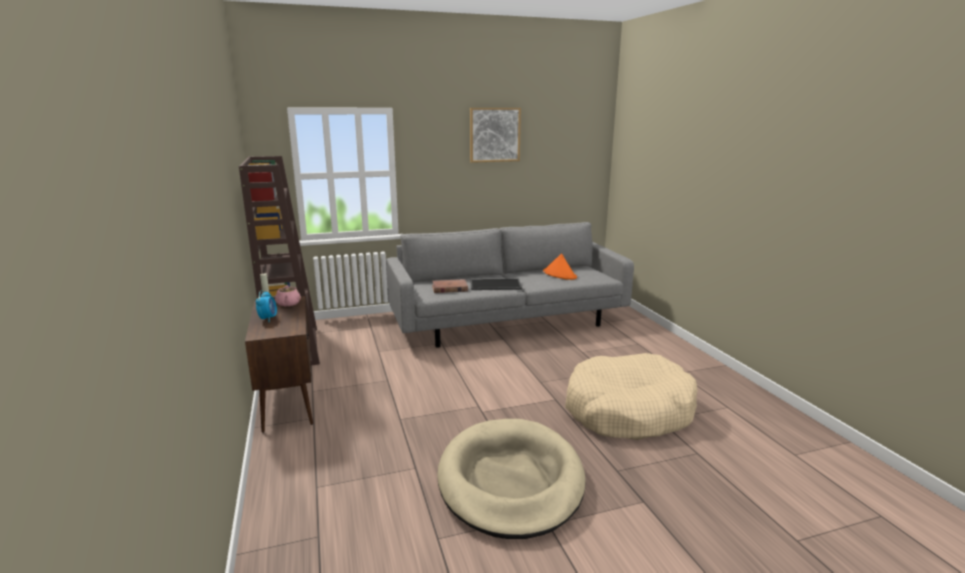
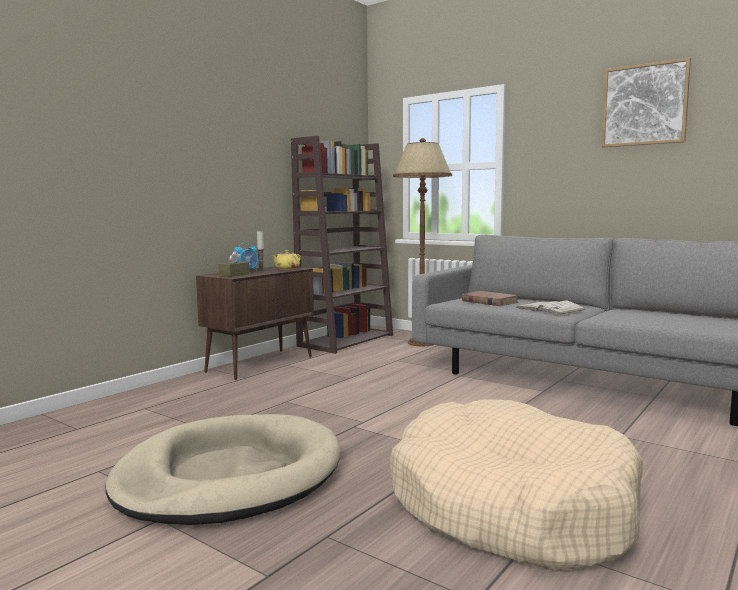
camera: 55 degrees right, 10 degrees down
pink teapot [275,285,301,306] -> yellow teapot [271,250,301,270]
tray [470,279,522,290] -> white book [516,301,586,315]
orange hat [543,253,577,280] -> none
none -> brown tissue box [218,251,249,277]
none -> brown floor lamp [393,138,452,346]

